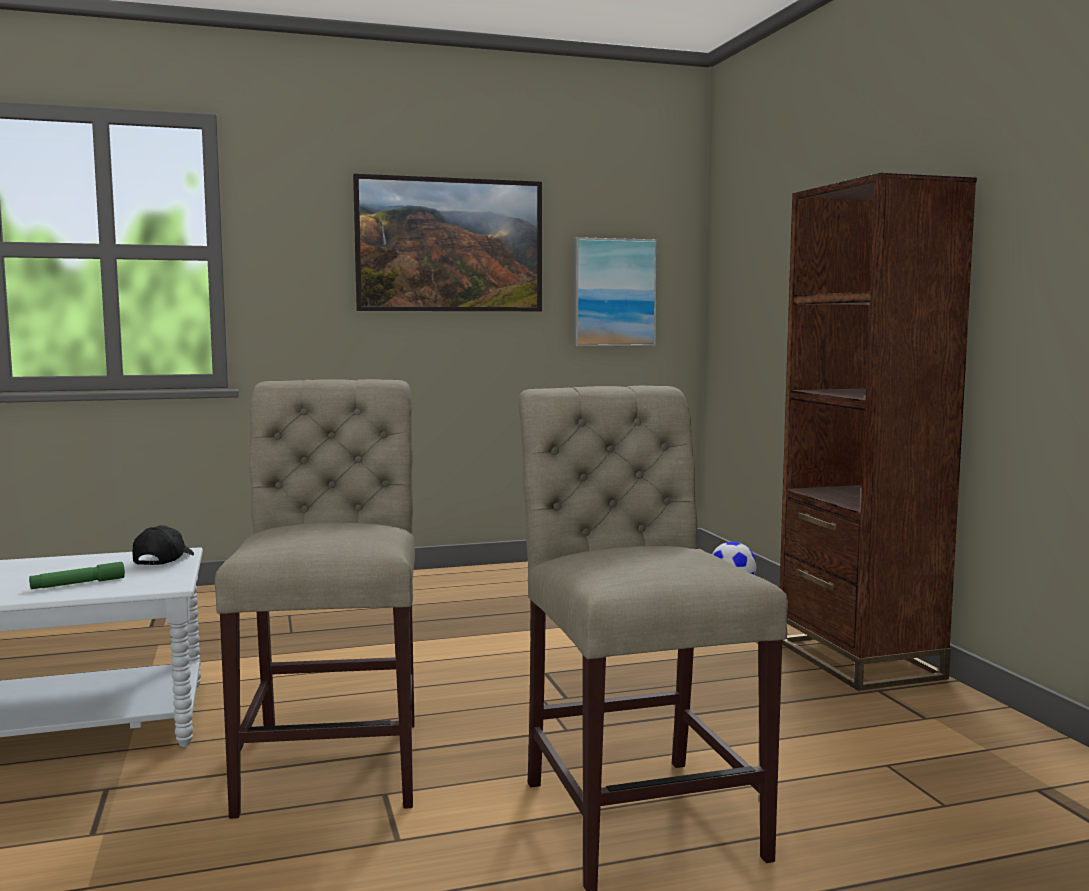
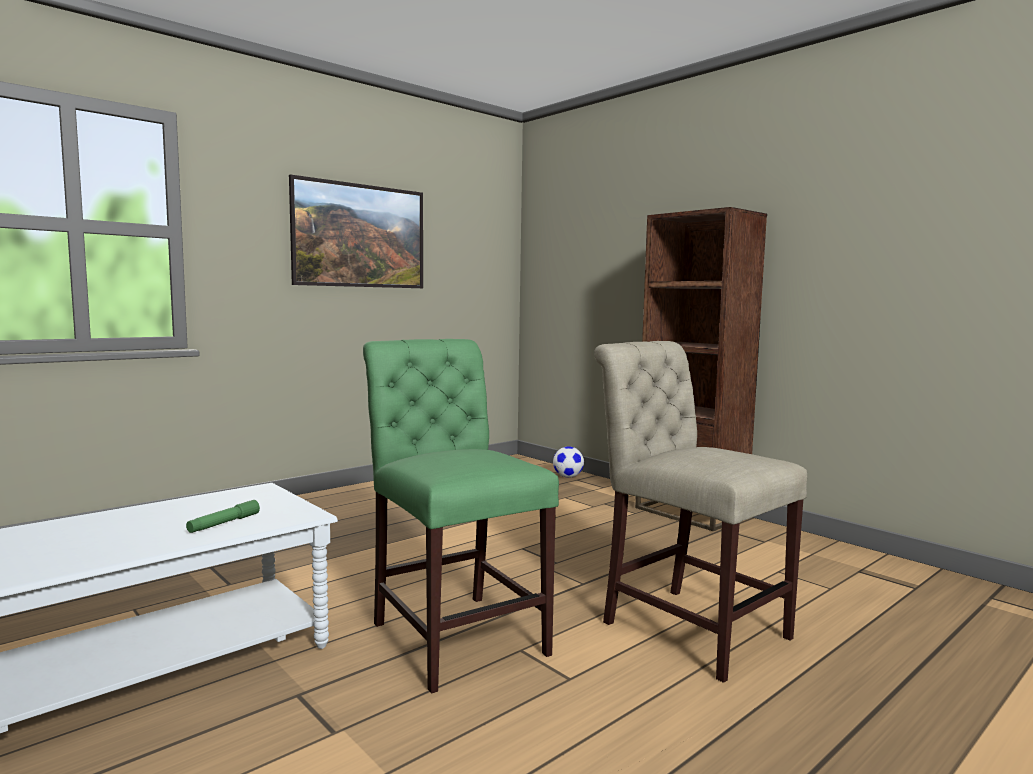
camera: 25 degrees left, 0 degrees up
black cap [133,525,194,566] -> none
beige chair [215,379,415,819] -> green chair [363,339,559,694]
picture [574,237,657,347] -> none

